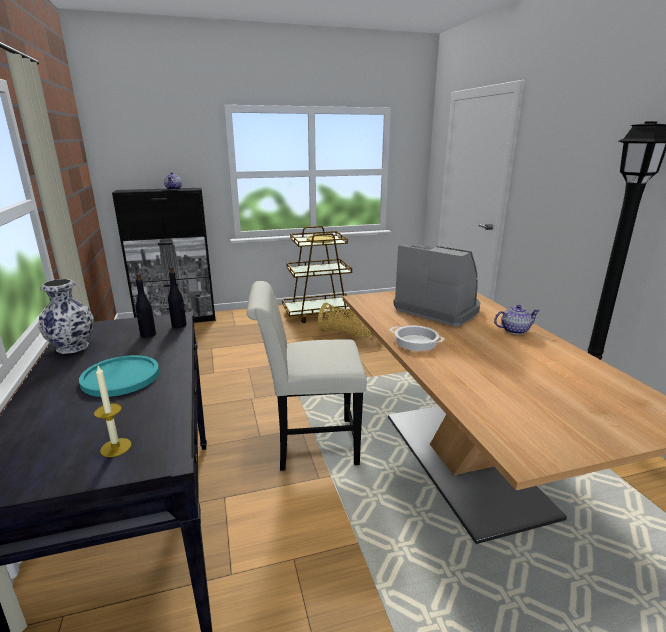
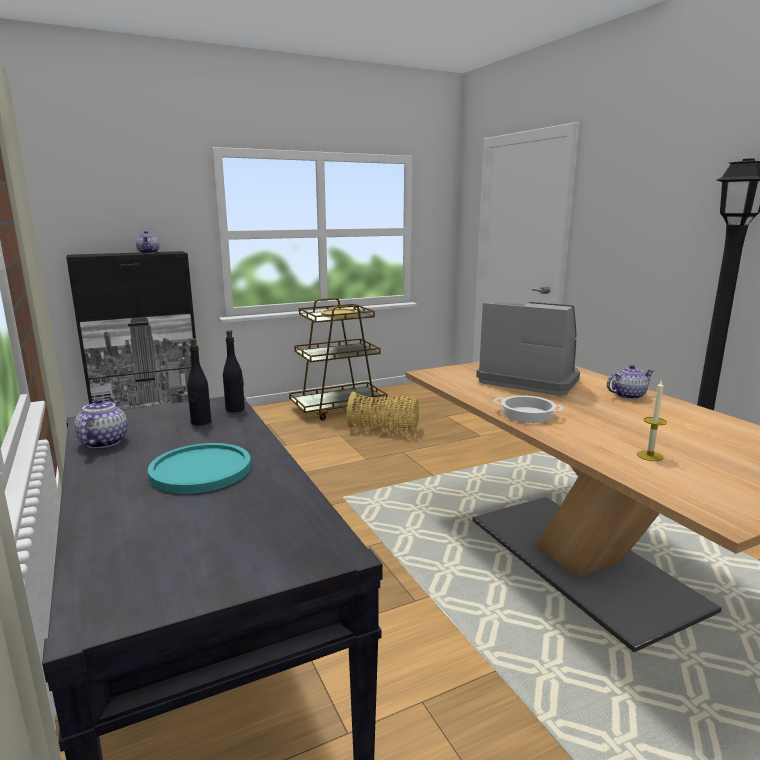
camera: 10 degrees left, 5 degrees down
vase [38,279,94,354] -> teapot [74,398,128,448]
candle [94,366,132,457] -> candle moved to [637,379,667,461]
white chair [247,281,367,471] -> none

